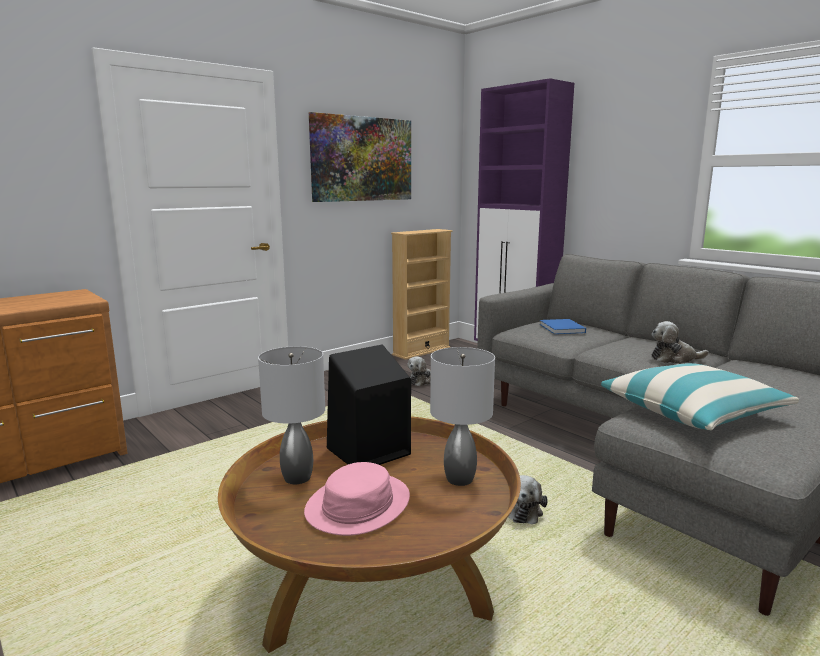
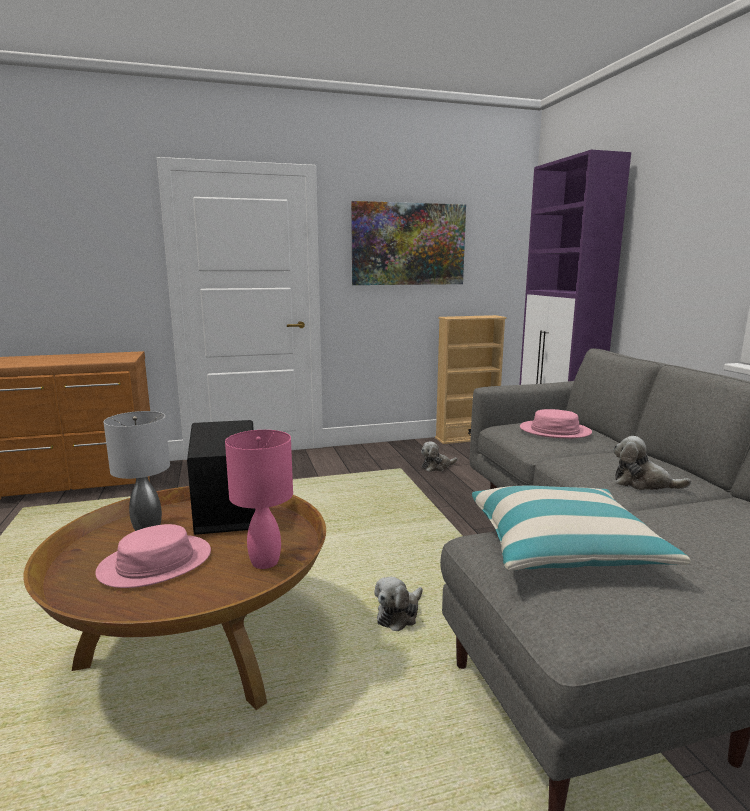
camera: 25 degrees right, 0 degrees up
grey table lamp [430,347,495,486] -> pink table lamp [225,430,293,569]
blue book [540,319,586,334] -> pink hat [520,409,592,438]

